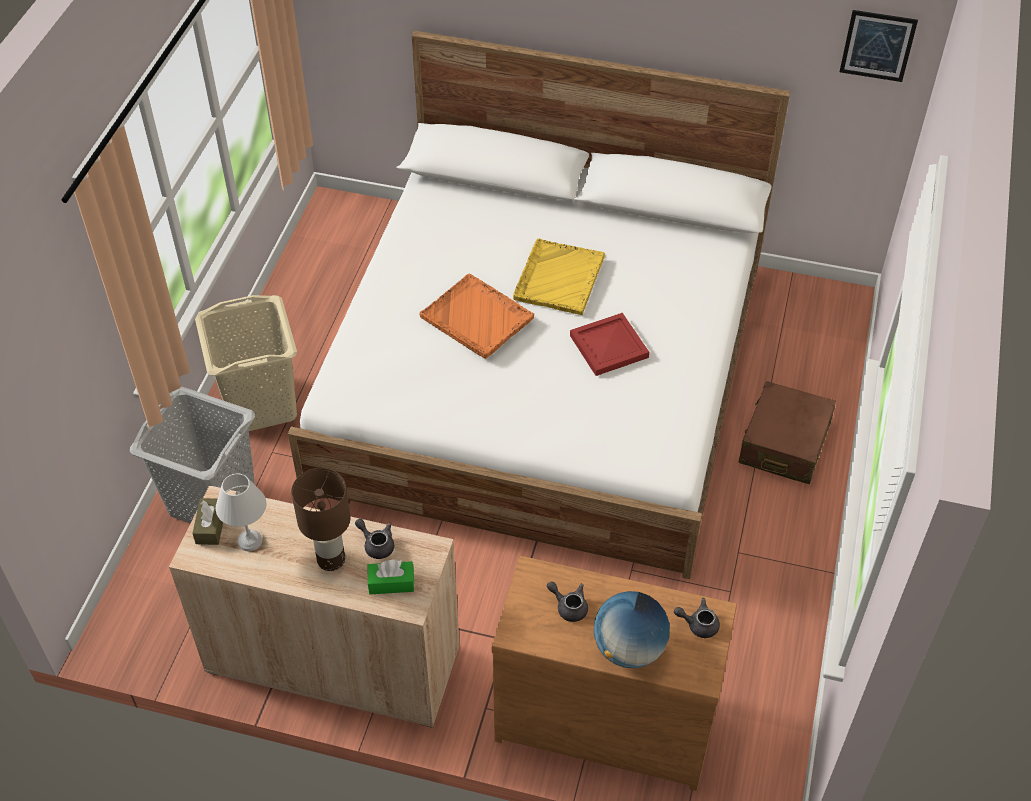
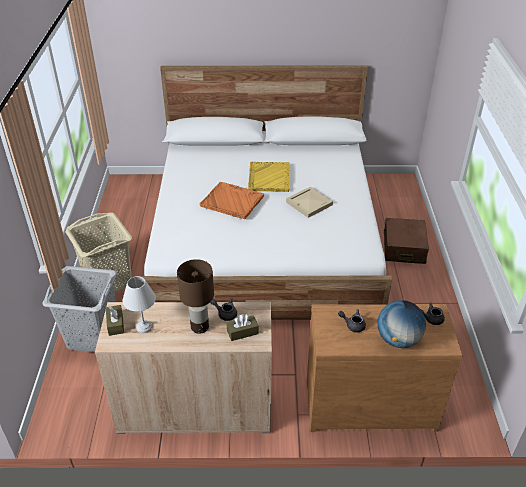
camera: 15 degrees left, 10 degrees down
green tissue box [368,559,414,594] -> brown tissue box [227,314,259,341]
red tray [570,313,649,376] -> beige tray [286,186,333,218]
picture [840,10,918,82] -> none

